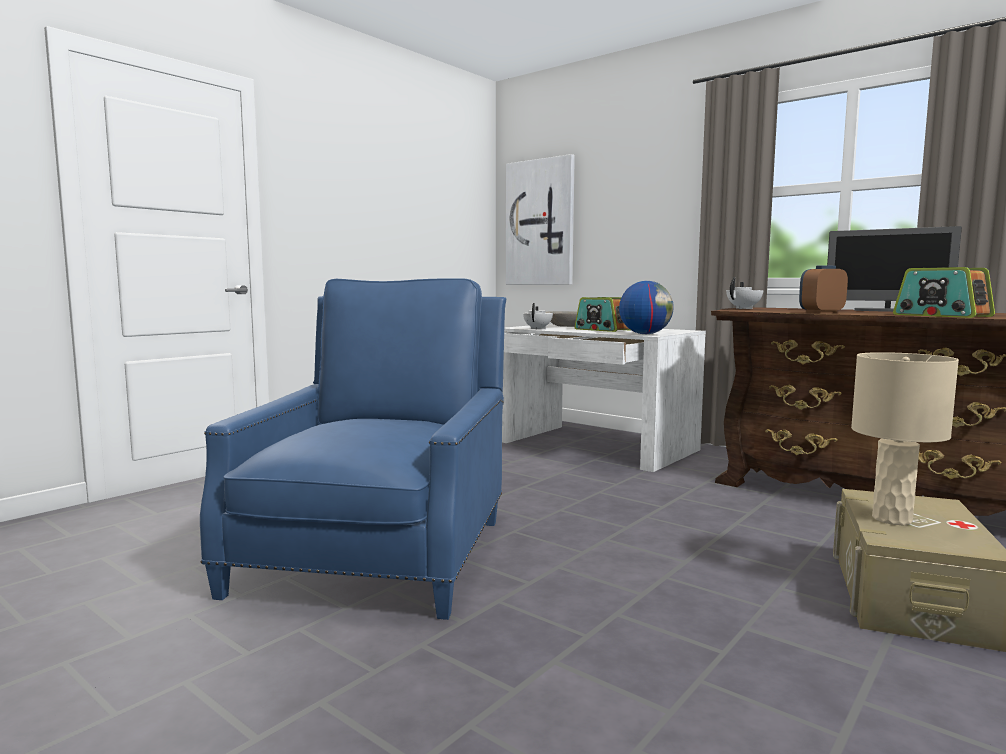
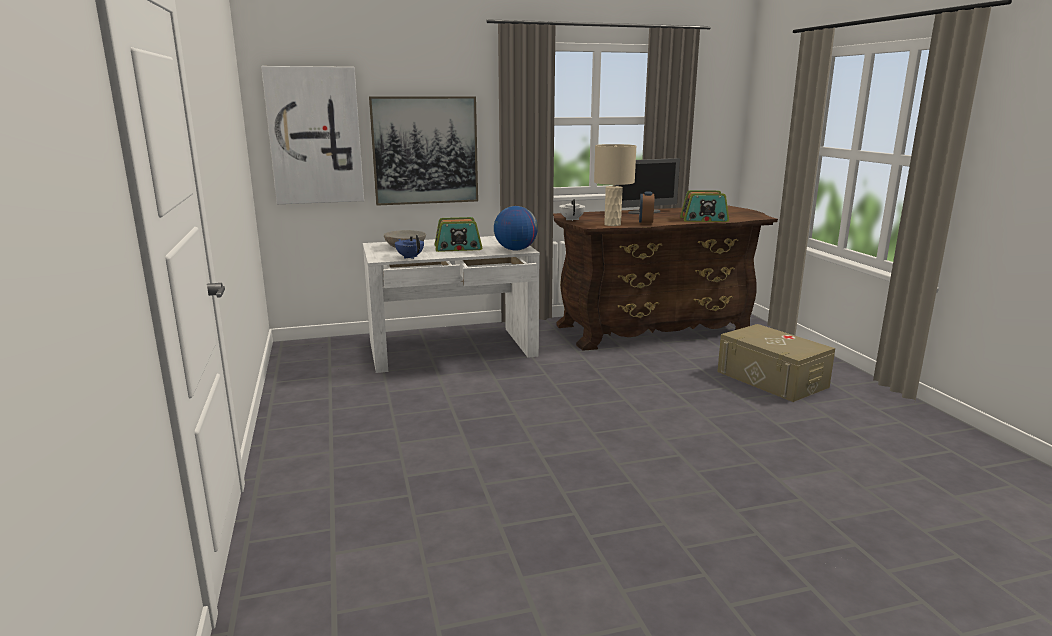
camera: 55 degrees left, 10 degrees up
blue armchair [200,278,506,620] -> none
white teapot [523,303,553,330] -> blue teapot [395,235,424,259]
beige table lamp [851,352,959,525] -> beige table lamp moved to [594,144,637,226]
none -> picture [369,97,478,206]

